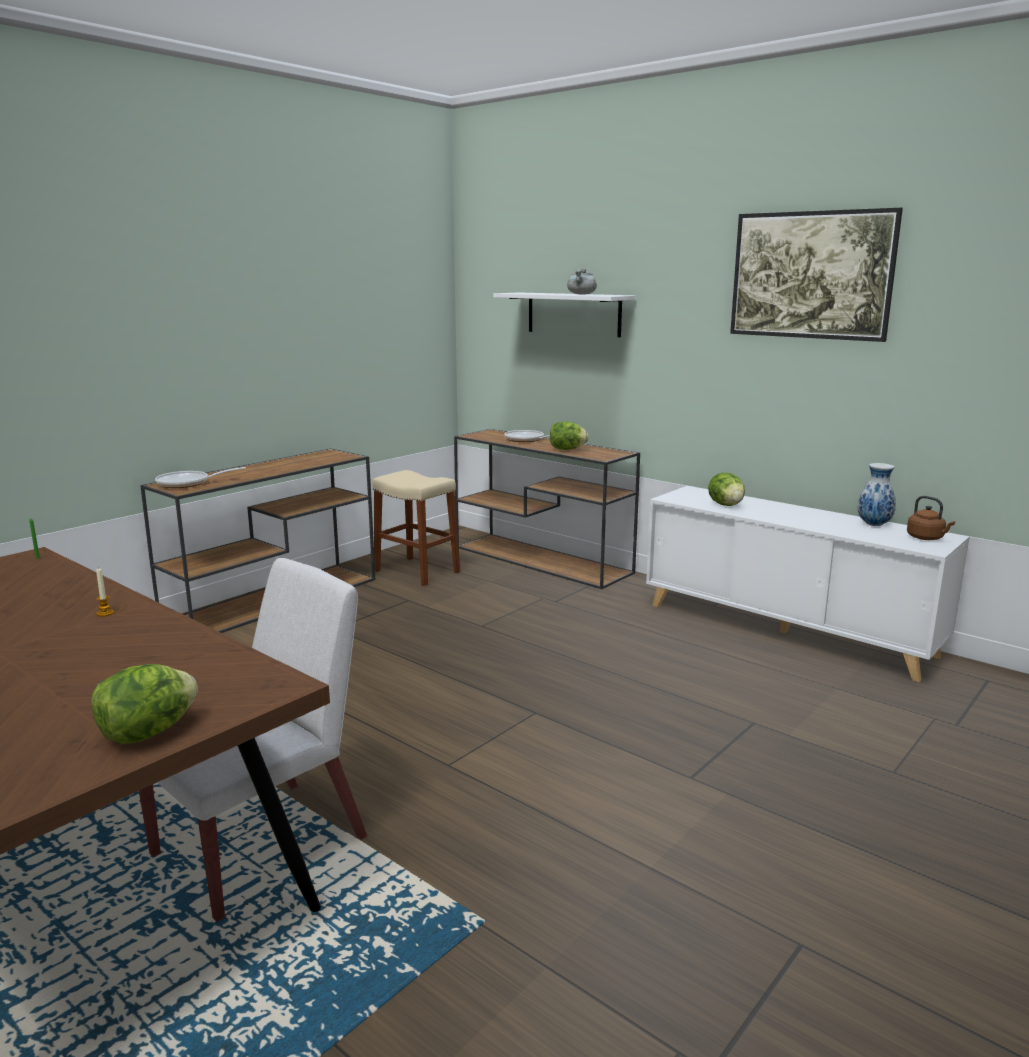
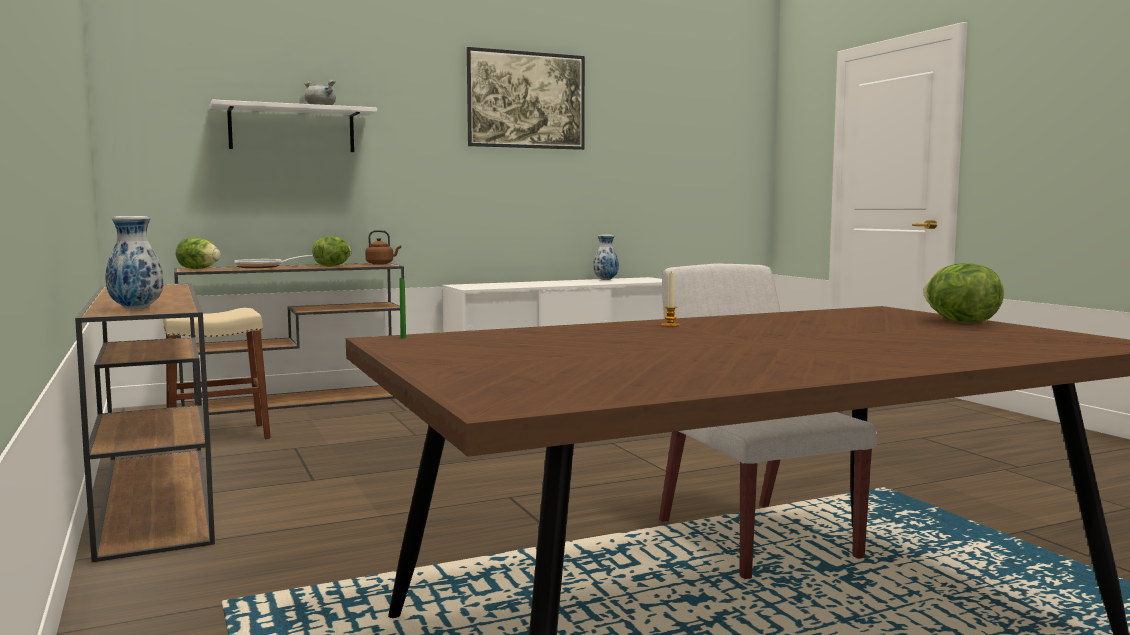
camera: 65 degrees left, 10 degrees down
frying pan [155,467,246,488] -> vase [106,216,164,309]
lettuce [708,472,745,506] -> lettuce moved to [176,237,221,269]
brown kettle [907,496,955,540] -> brown kettle moved to [365,230,401,265]

